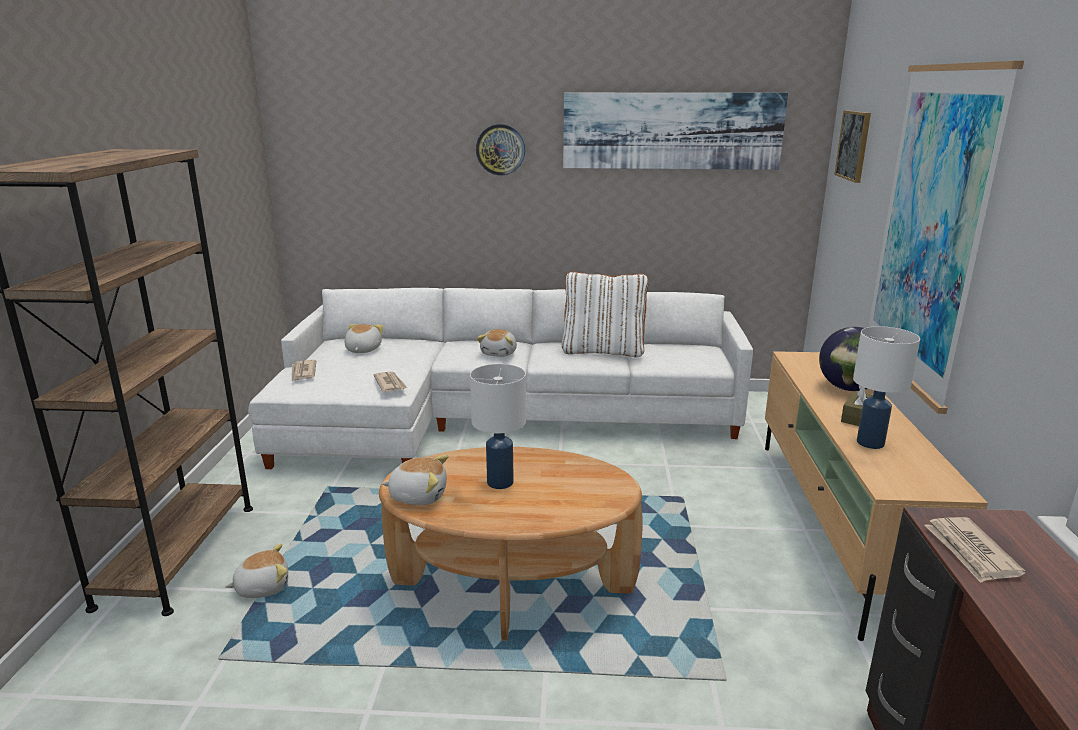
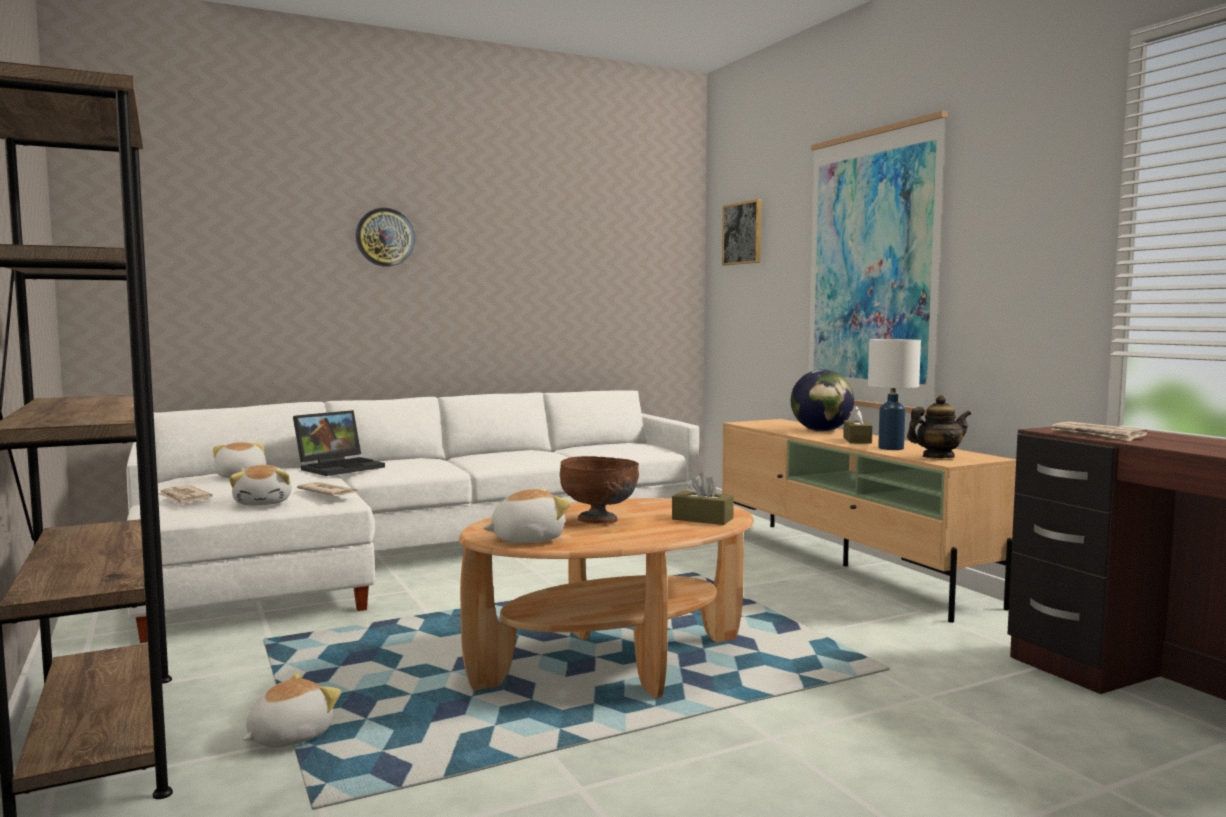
camera: 30 degrees left, 15 degrees down
white table lamp [470,364,526,489] -> brown bowl [560,456,639,523]
plush toy [477,329,517,357] -> plush toy moved to [229,465,292,505]
white pillow [562,271,649,357] -> none
picture [563,93,788,170] -> none
none -> laptop [293,410,385,476]
none -> brown tissue box [672,473,734,525]
none -> teapot [907,395,971,458]

